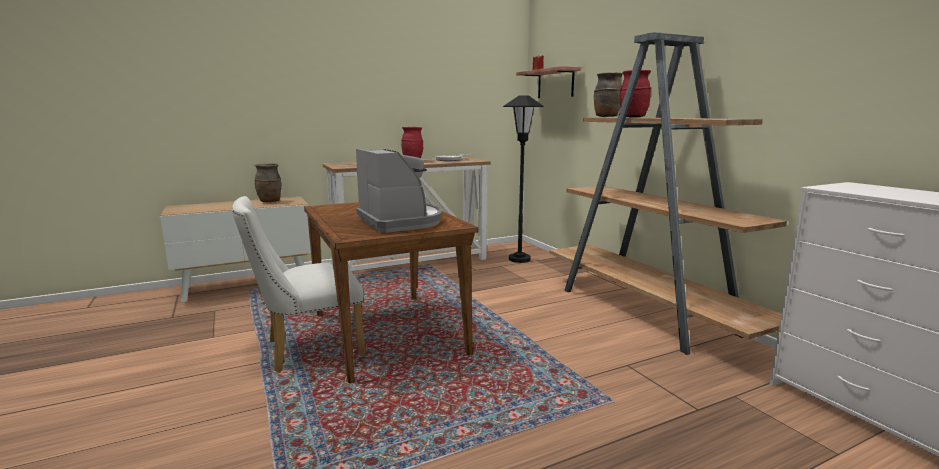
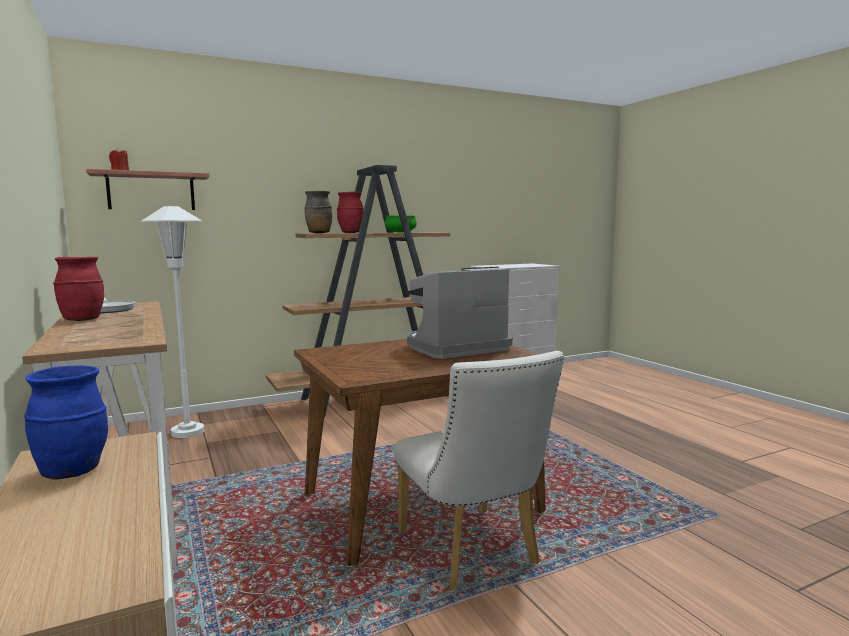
camera: 90 degrees left, 5 degrees down
brown vase [254,163,282,202] -> blue vase [24,365,108,479]
black floor lamp [503,95,544,263] -> white floor lamp [141,206,204,438]
none -> green cooking pot [385,215,417,233]

